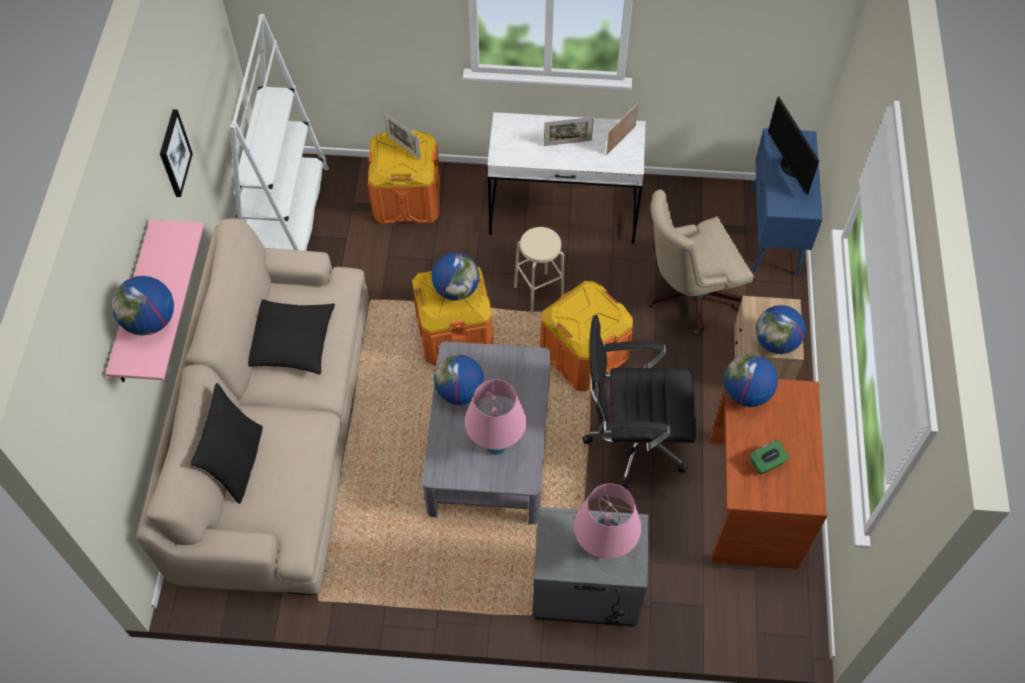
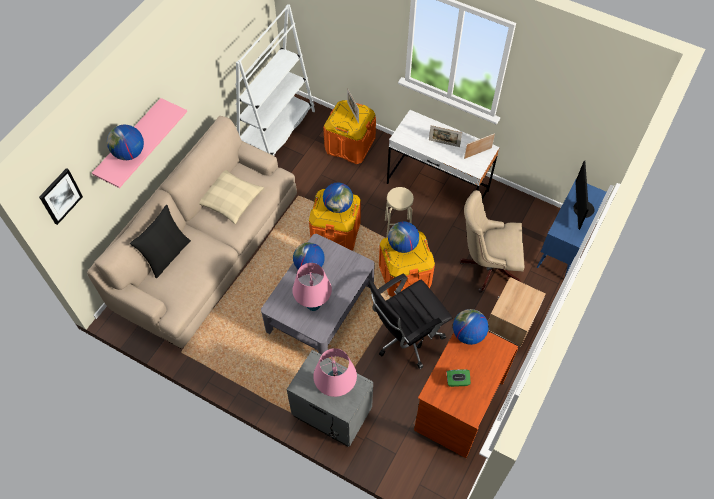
camera: 25 degrees right, 0 degrees up
picture [160,109,193,197] -> picture moved to [39,168,83,225]
black pillow [248,299,335,375] -> beige pillow [199,170,264,224]
black office chair [582,315,696,489] -> black office chair turned 60 degrees counterclockwise [368,274,452,369]
globe [756,305,806,354] -> globe moved to [388,222,419,253]

